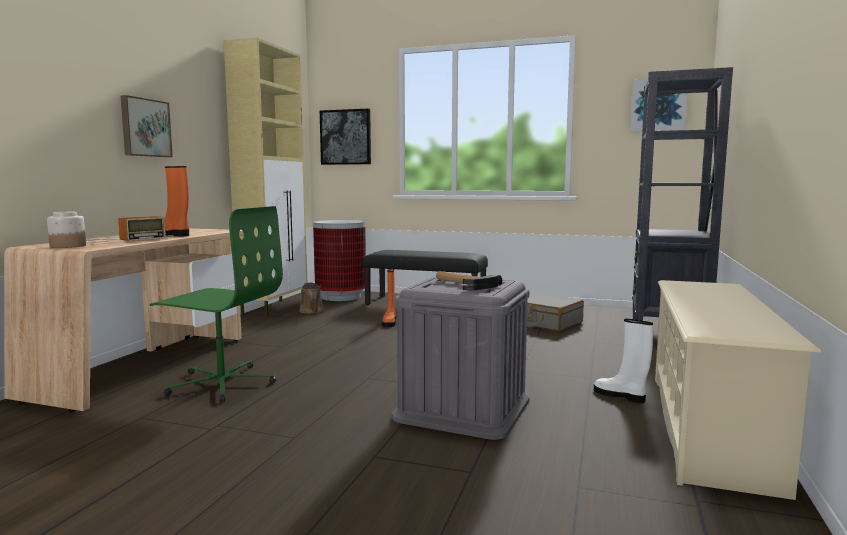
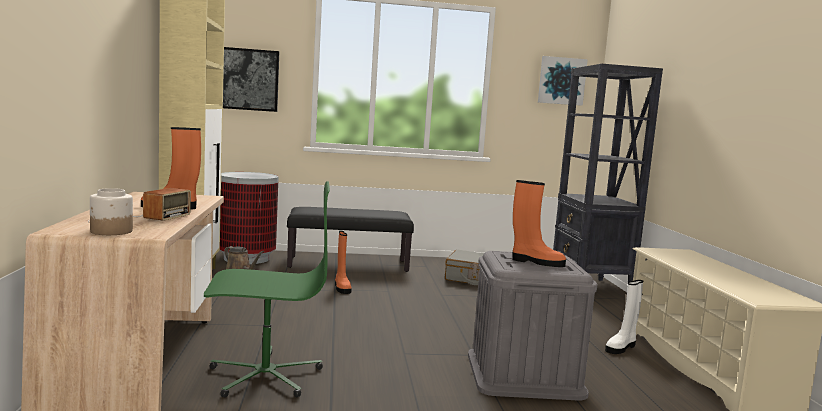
camera: 25 degrees left, 0 degrees up
picture [120,95,173,157] -> none
hammer [436,271,502,290] -> orange boot [512,180,566,267]
white boot [594,319,653,403] -> white boot turned 60 degrees counterclockwise [605,280,643,354]

